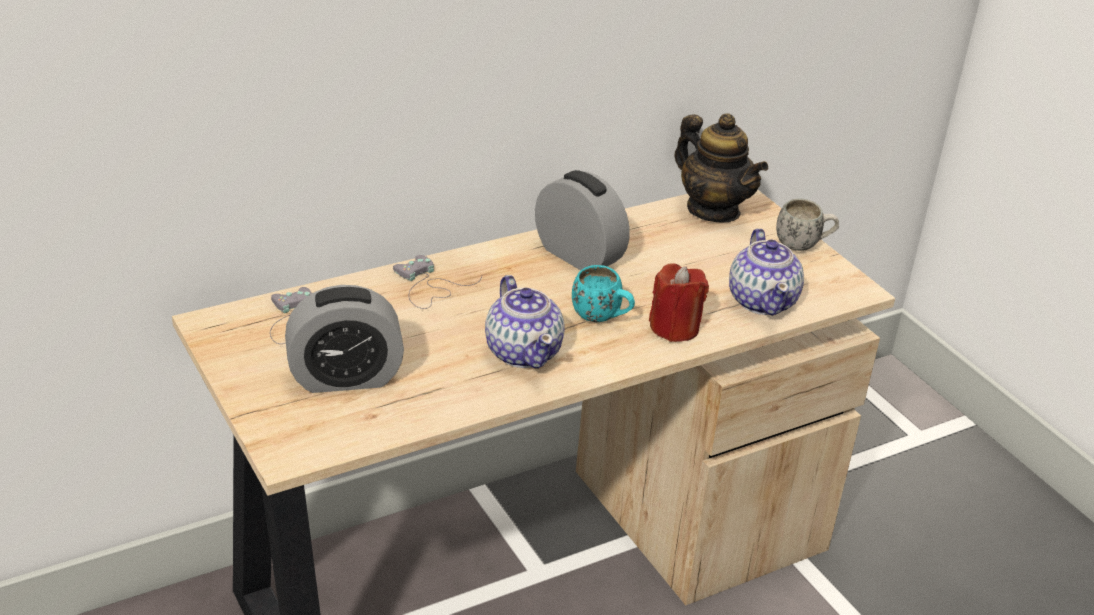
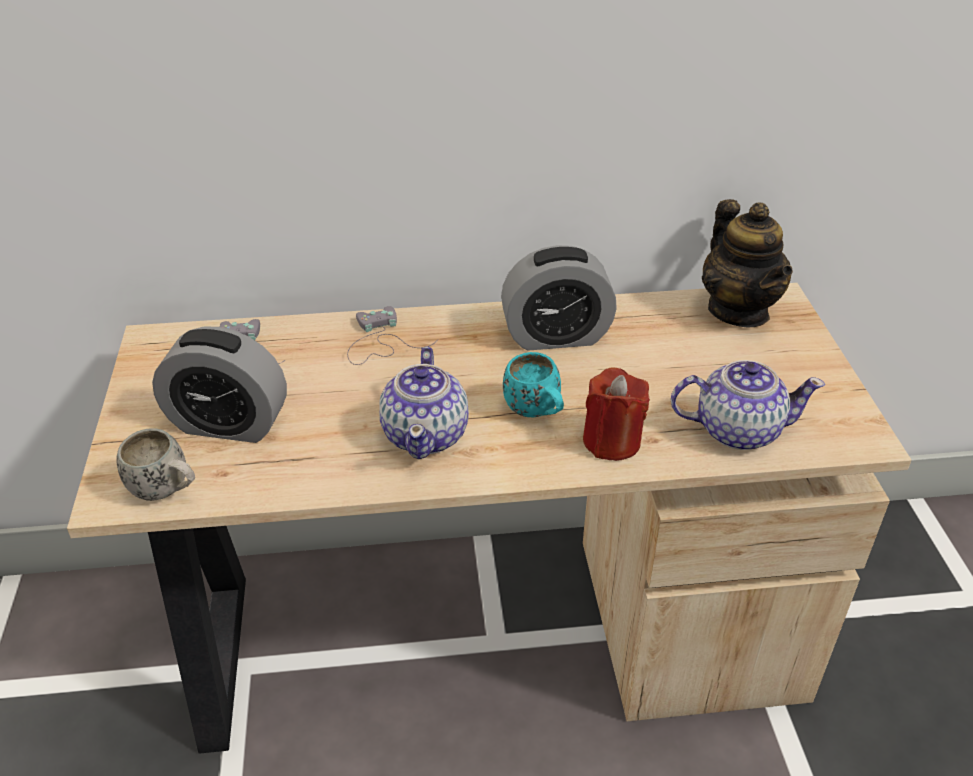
camera: 25 degrees right, 5 degrees up
alarm clock [535,170,630,270] -> alarm clock turned 105 degrees clockwise [501,245,617,351]
teapot [729,228,804,316] -> teapot turned 105 degrees counterclockwise [671,360,825,450]
white mug [776,198,839,251] -> white mug moved to [116,428,195,501]

